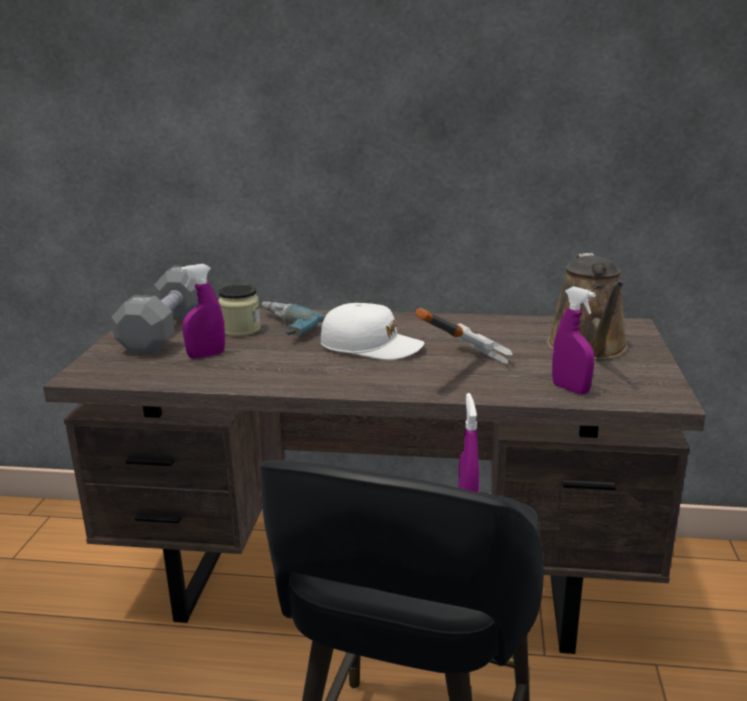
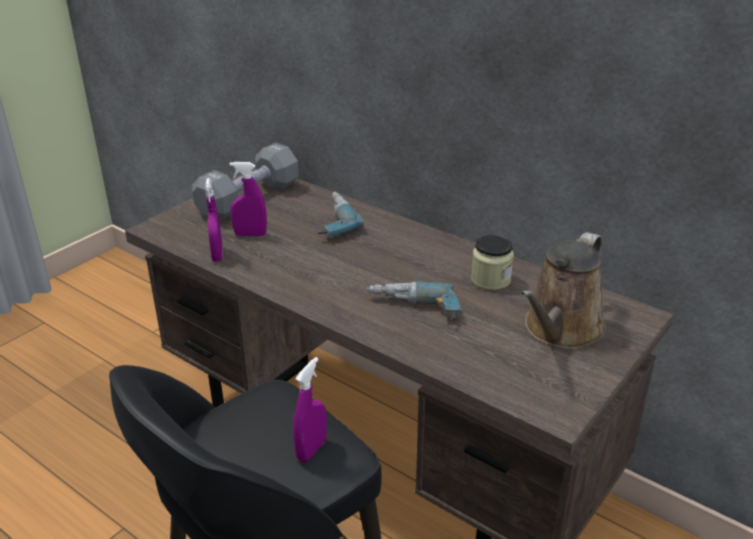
camera: 30 degrees right, 10 degrees up
jar [218,284,261,337] -> jar moved to [471,235,514,290]
white cap [321,303,424,360] -> none
hammer [415,308,512,364] -> power drill [366,281,463,321]
purple spray bottle [552,286,596,395] -> purple spray bottle moved to [205,178,223,262]

